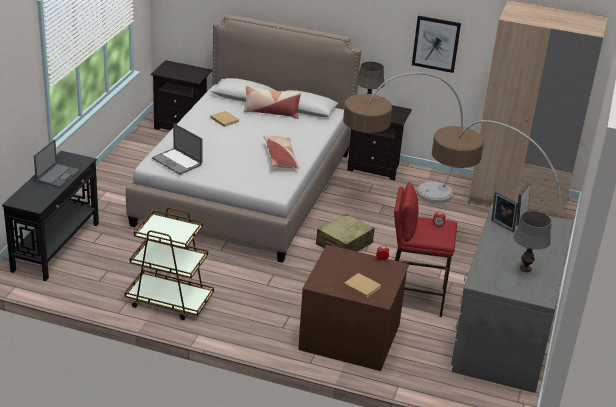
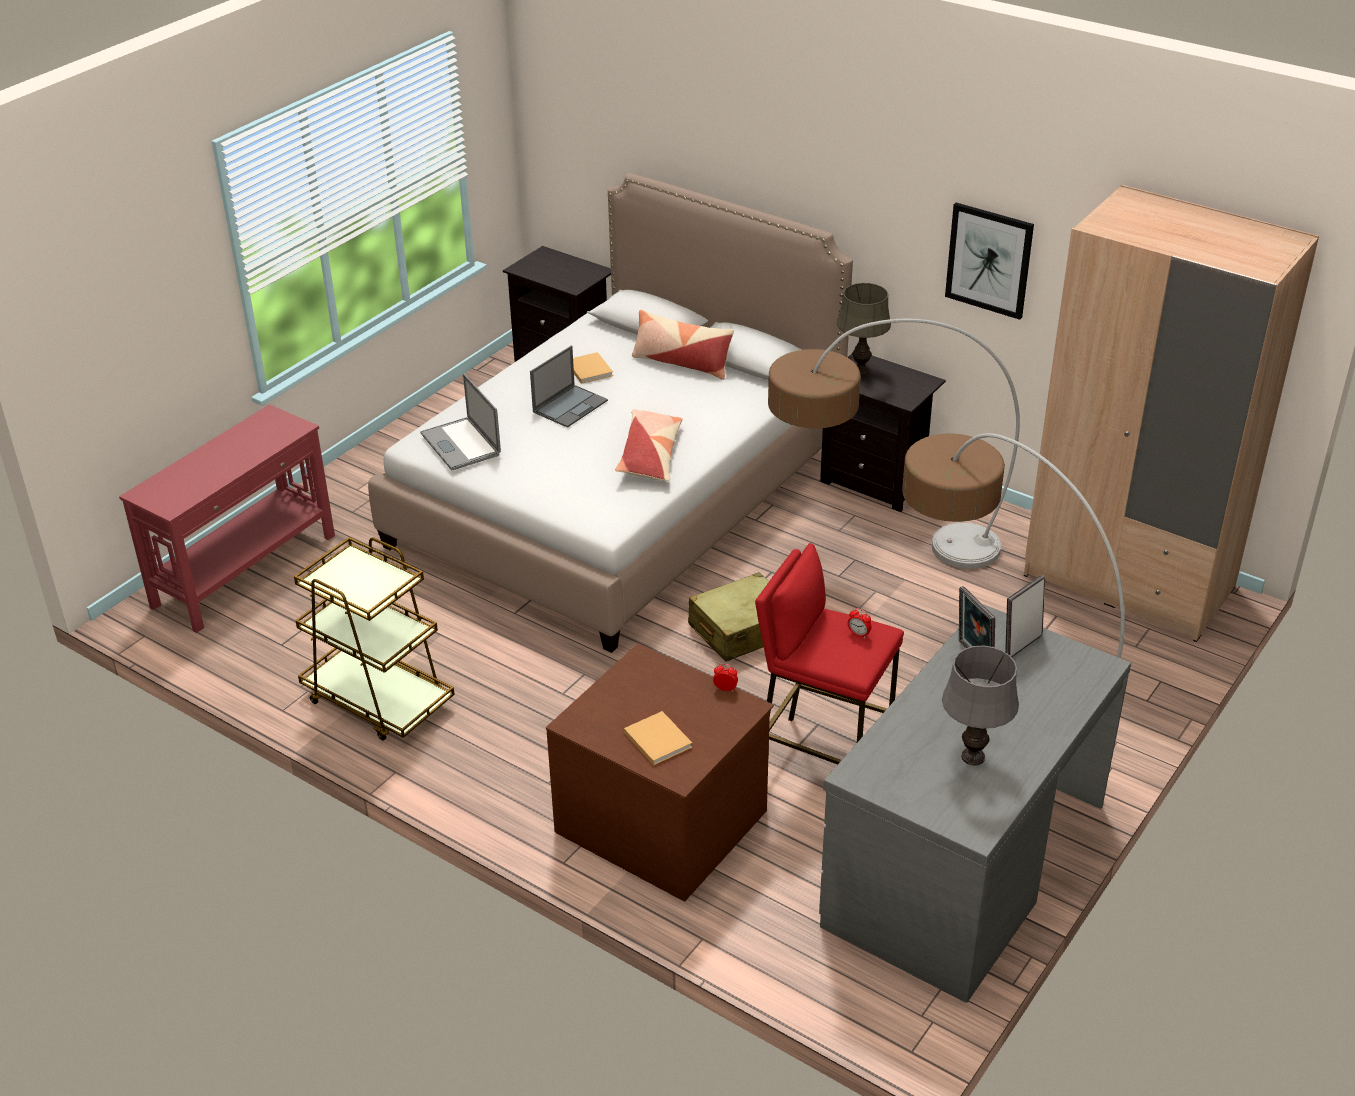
camera: 20 degrees right, 5 degrees up
black console table [2,151,99,281] -> red console table [119,404,335,633]
laptop [34,139,80,187] -> laptop moved to [530,346,608,428]

